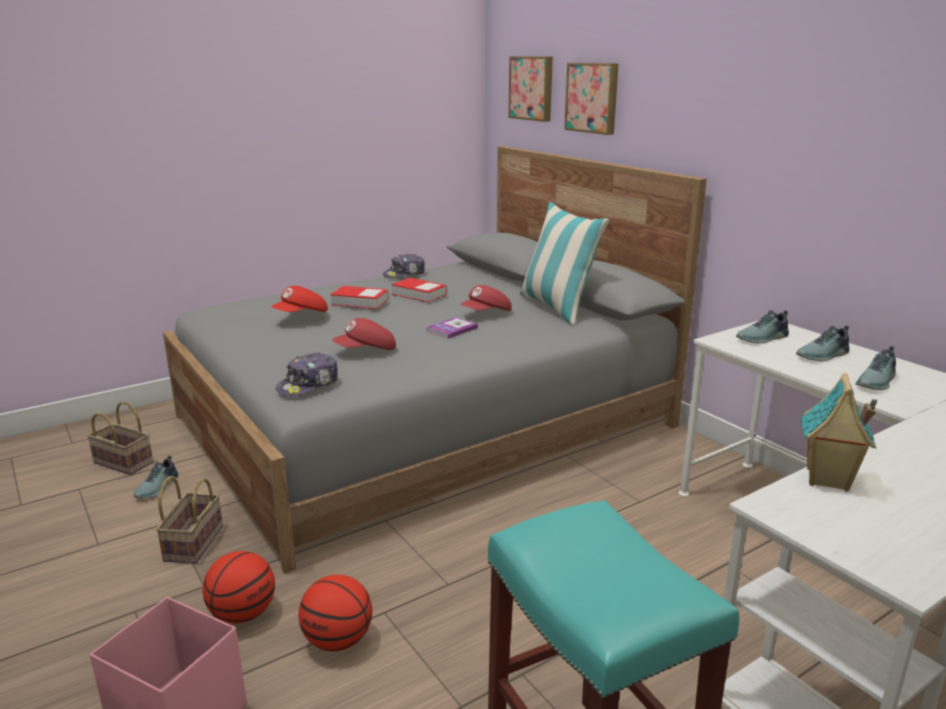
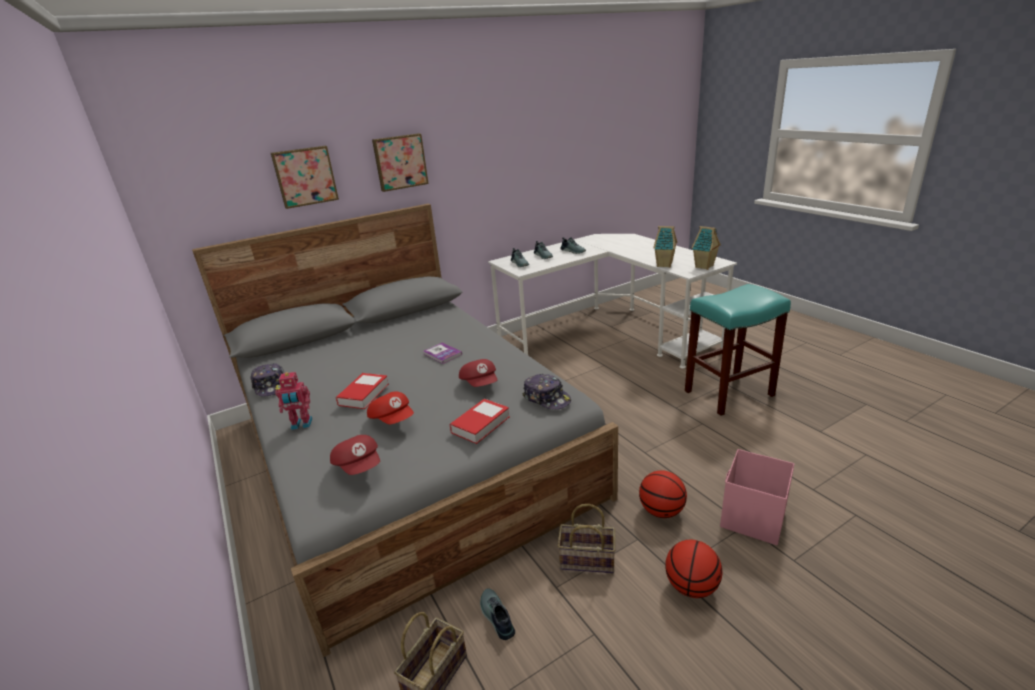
camera: 85 degrees left, 5 degrees up
shoe [134,455,178,498] -> shoe turned 135 degrees counterclockwise [480,589,515,640]
basketball [298,575,372,651] -> basketball moved to [665,540,722,598]
book [391,278,447,303] -> book moved to [450,399,510,444]
red cap [461,285,512,311] -> red cap moved to [330,435,380,475]
picture [508,56,553,122] -> picture moved to [372,133,429,192]
pillow [520,202,609,325] -> none
none -> toy robot [275,372,312,430]
none -> toy house [691,226,721,270]

